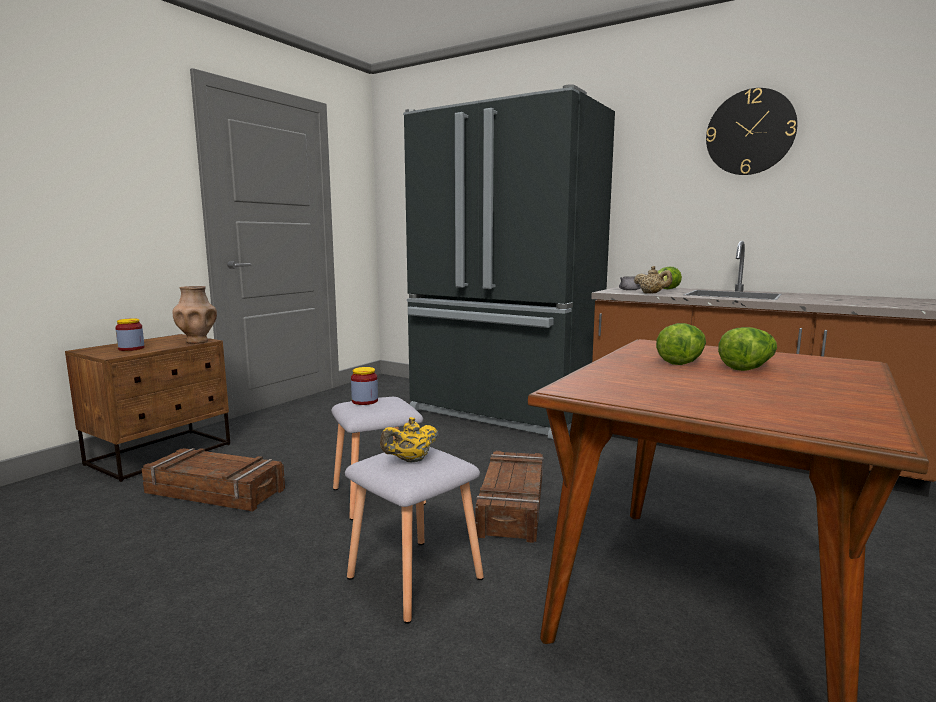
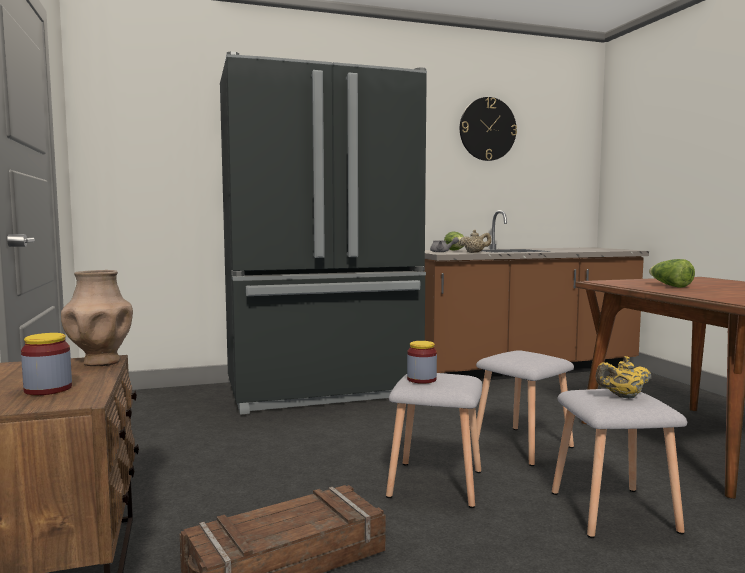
camera: 50 degrees left, 5 degrees down
yellow teapot [380,417,439,462] -> yellow teapot turned 75 degrees clockwise [595,356,651,398]
crate [475,451,543,543] -> grey stool [476,350,574,466]
lettuce [718,327,777,371] -> none

